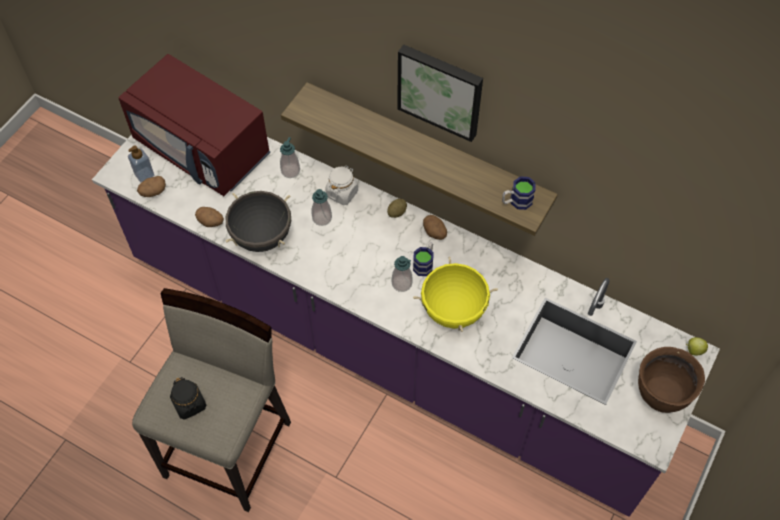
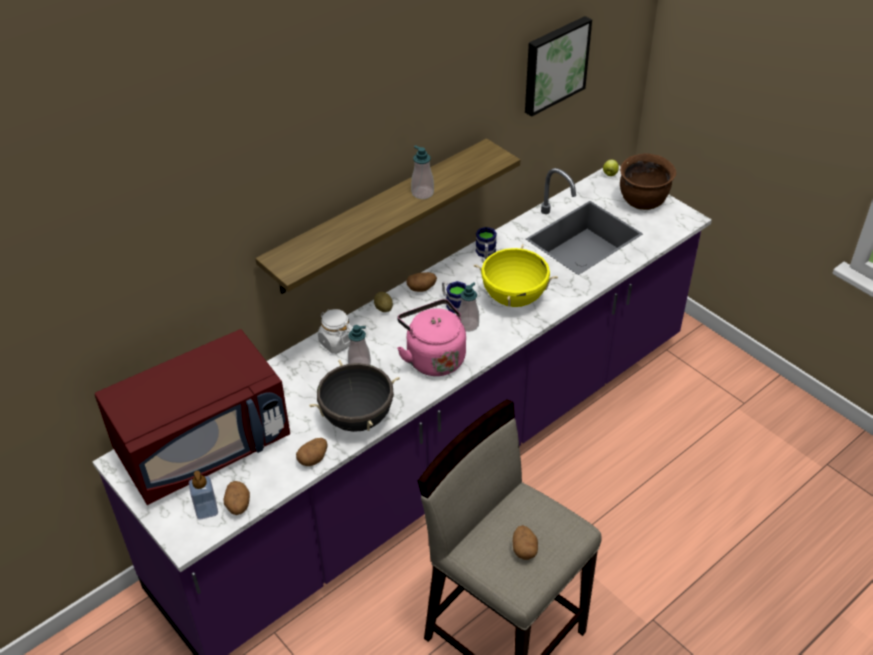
camera: 70 degrees left, 15 degrees down
black jar [170,377,206,420] -> potato [513,525,538,560]
soap dispenser [280,137,300,178] -> soap dispenser moved to [411,145,434,199]
picture [397,44,483,142] -> picture moved to [525,16,592,117]
mug [502,176,536,210] -> mug moved to [476,227,497,259]
none -> pink kettle [397,299,466,376]

